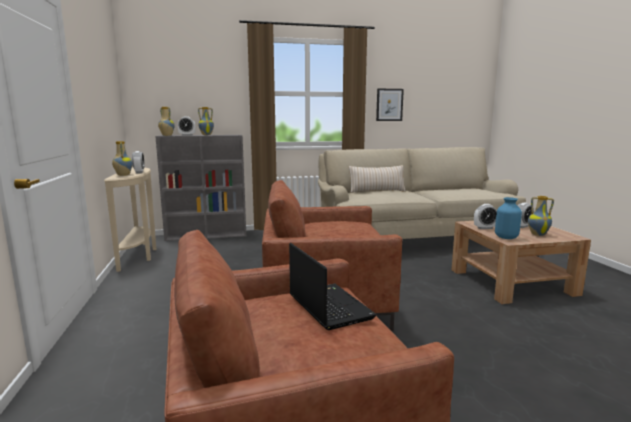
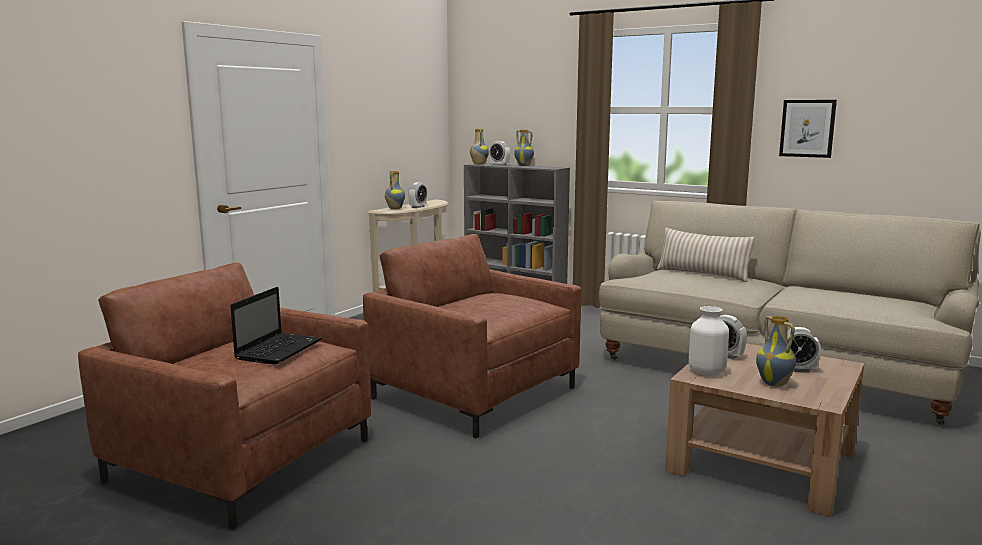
camera: 45 degrees right, 0 degrees up
blue vase [495,197,522,239] -> white vase [689,306,729,376]

